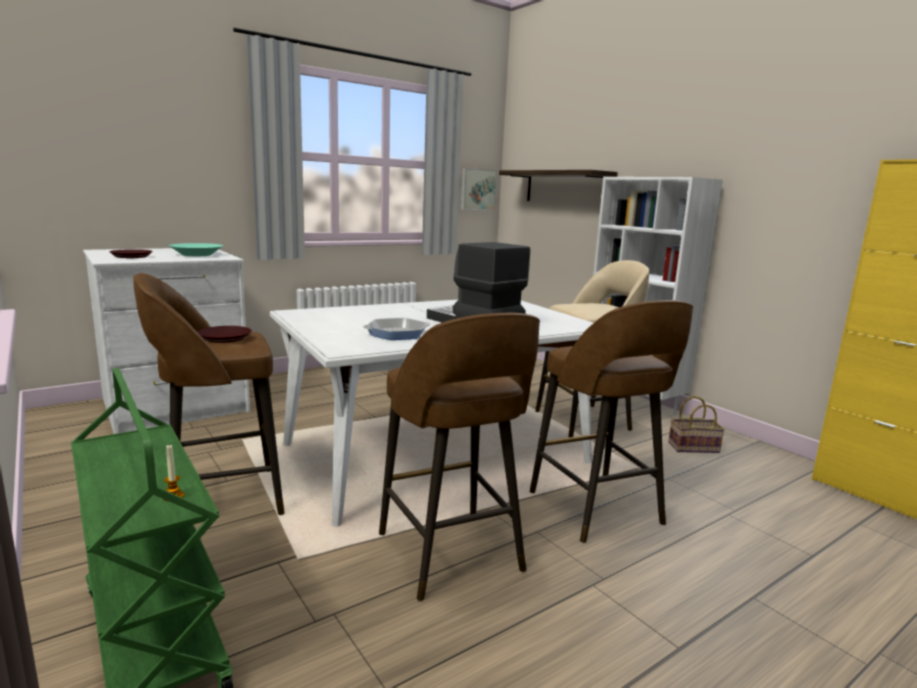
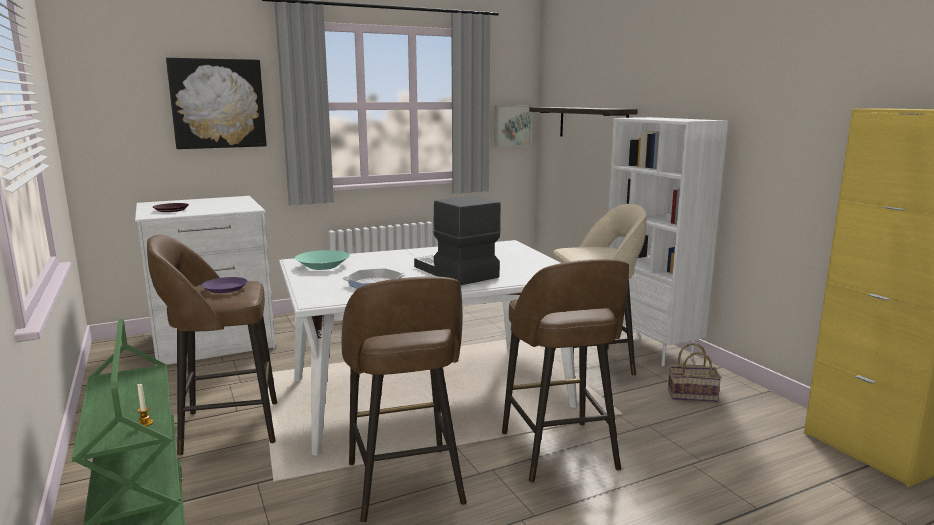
camera: 10 degrees right, 0 degrees up
turquoise bowl [169,243,223,256] -> turquoise bowl moved to [295,250,350,270]
brown plate [197,326,252,343] -> purple plate [202,277,248,293]
none -> picture [166,58,267,149]

